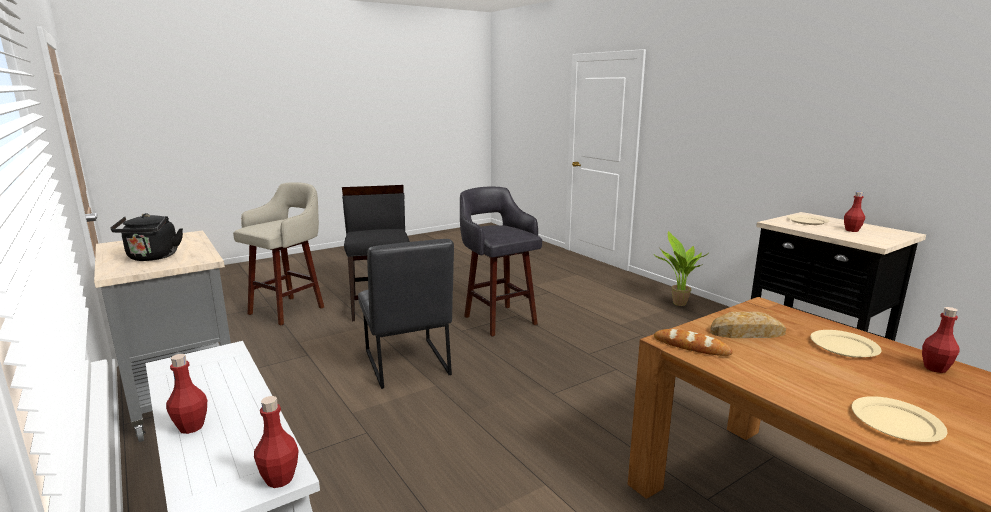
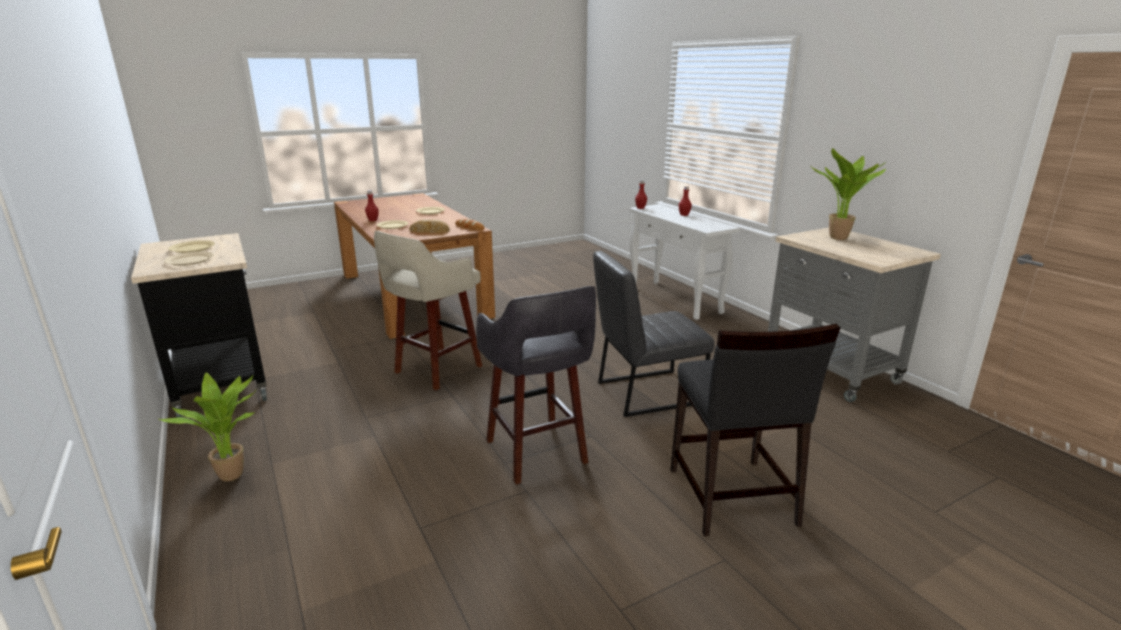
camera: 175 degrees left, 5 degrees up
black kettle [110,213,183,261] -> potted plant [810,148,888,240]
beige stool [233,182,324,325] -> beige stool moved to [374,231,482,390]
grey chair [358,239,454,389] -> grey chair turned 90 degrees counterclockwise [593,251,715,417]
red bottle [844,192,865,232] -> beige plate [168,240,215,253]

